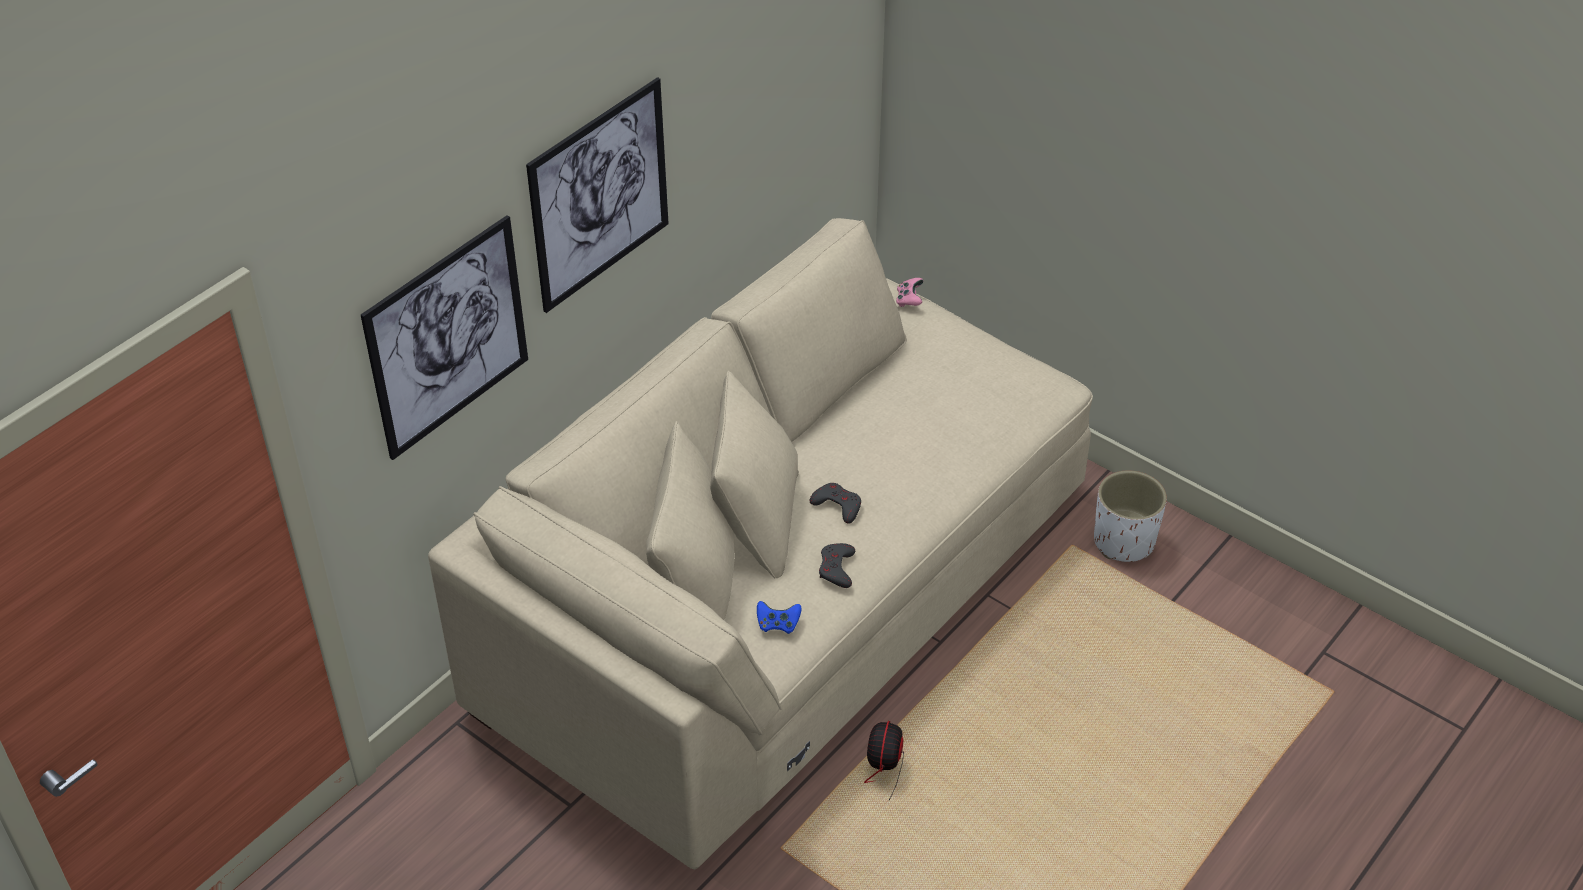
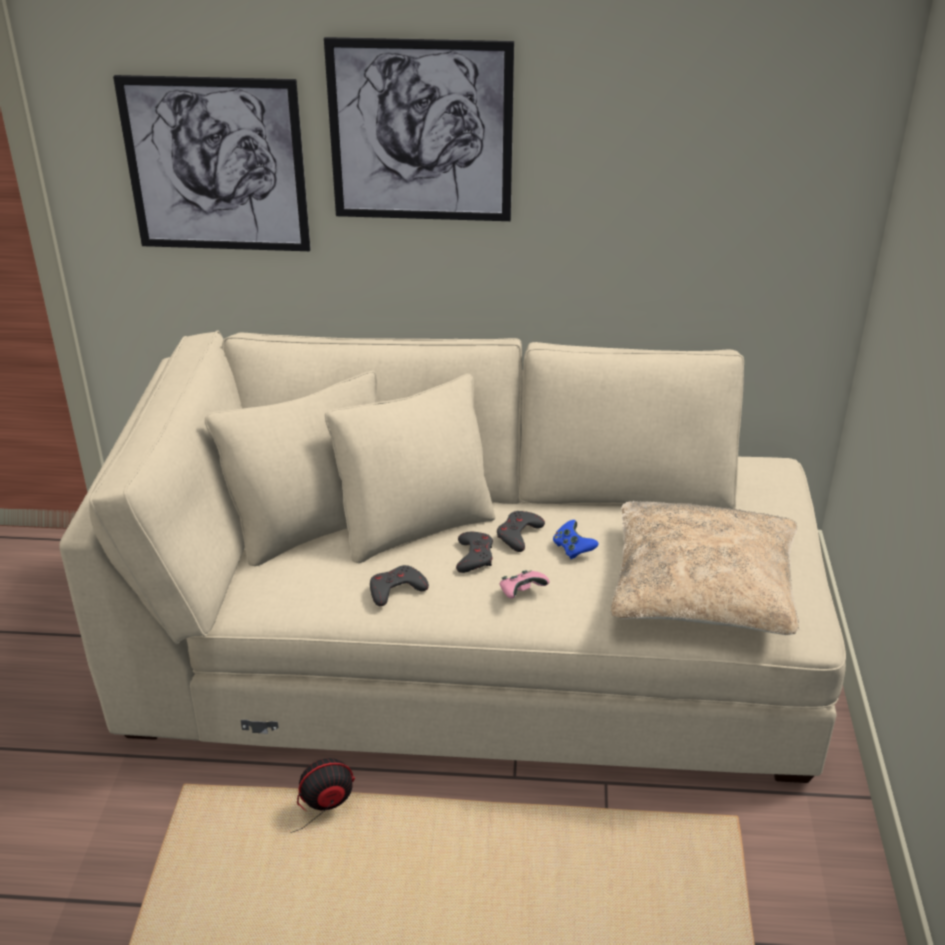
camera: 55 degrees right, 10 degrees down
blue game controller [757,601,801,634] -> blue game controller moved to [553,520,599,560]
pink game controller [896,278,924,307] -> pink game controller moved to [500,570,549,599]
white planter [1094,470,1167,562] -> none
none -> grey game controller [497,511,545,552]
none -> beige pillow [611,501,799,636]

